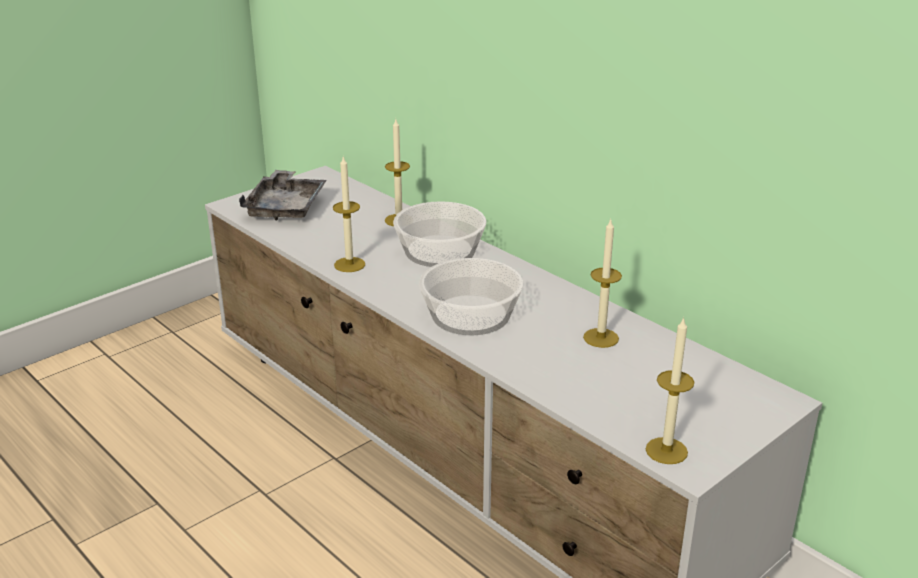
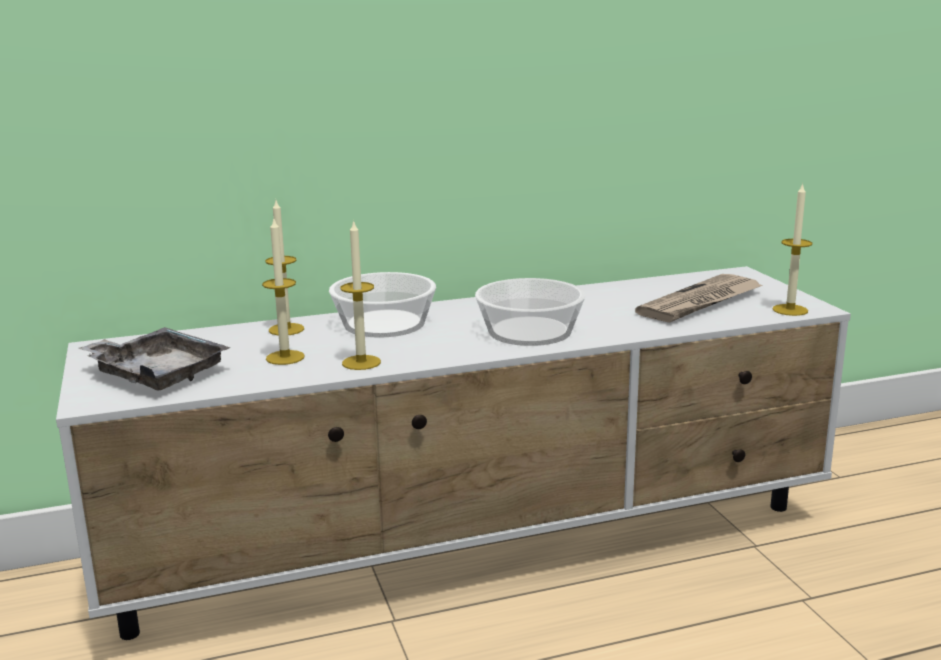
camera: 65 degrees left, 10 degrees down
candle [583,219,622,348] -> candle moved to [262,219,305,365]
none -> newspaper [635,274,763,323]

